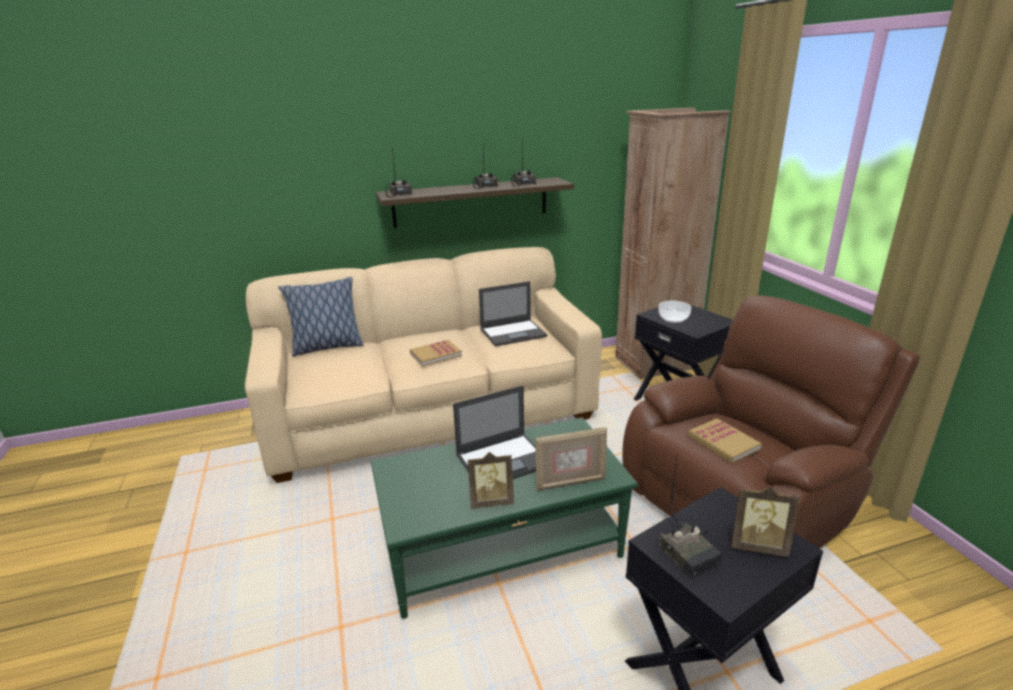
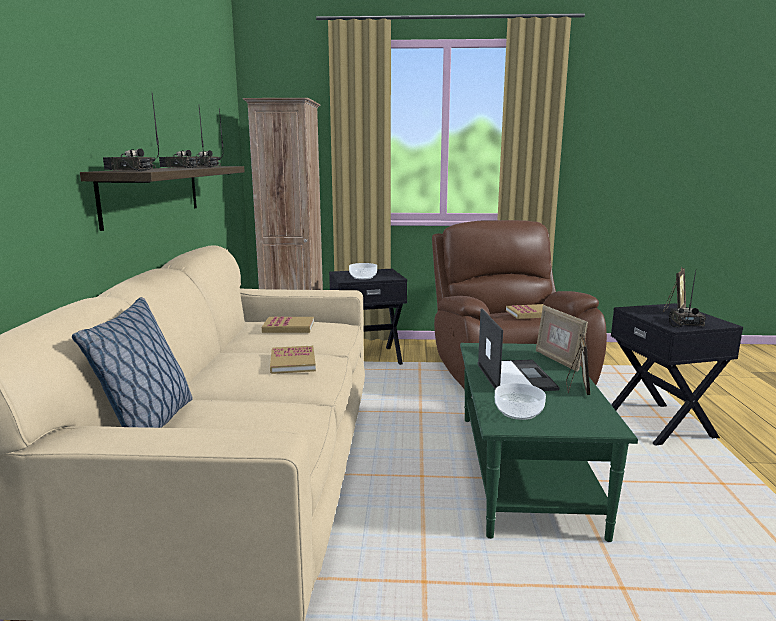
camera: 70 degrees left, 10 degrees down
laptop [479,281,547,347] -> book [262,317,314,333]
picture frame [535,427,607,491] -> picture frame turned 150 degrees clockwise [536,305,588,372]
radio [658,453,722,578] -> radio turned 75 degrees counterclockwise [669,271,706,327]
none -> bowl [495,383,546,420]

